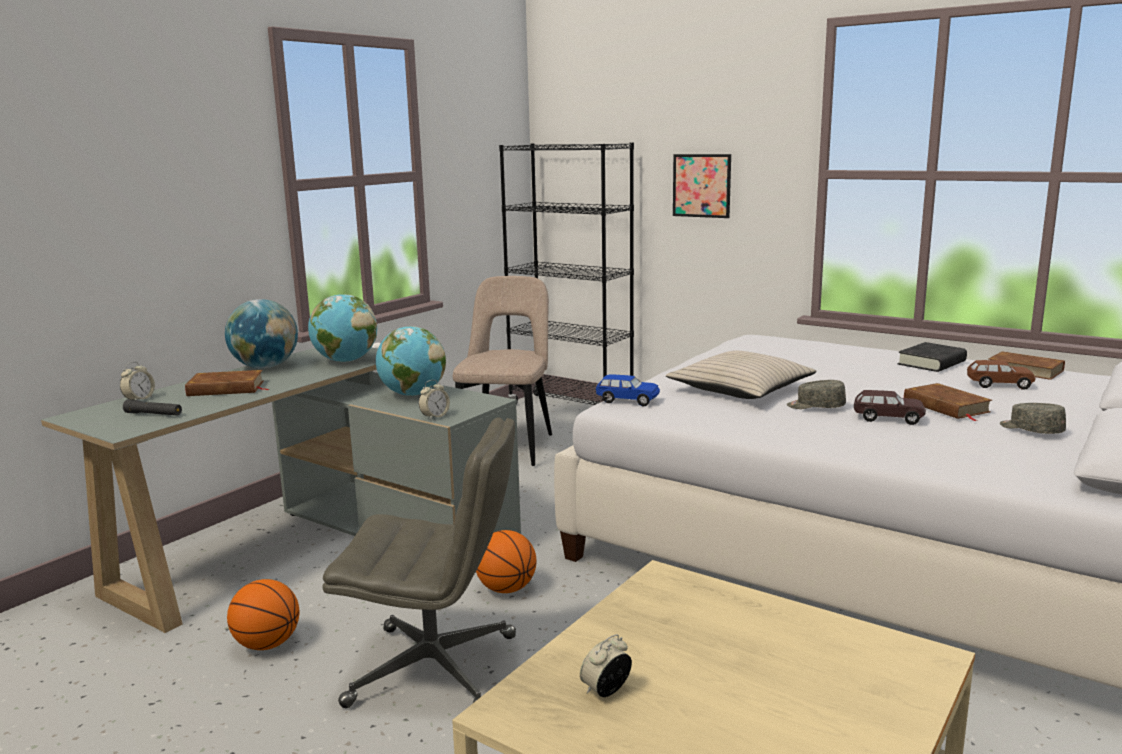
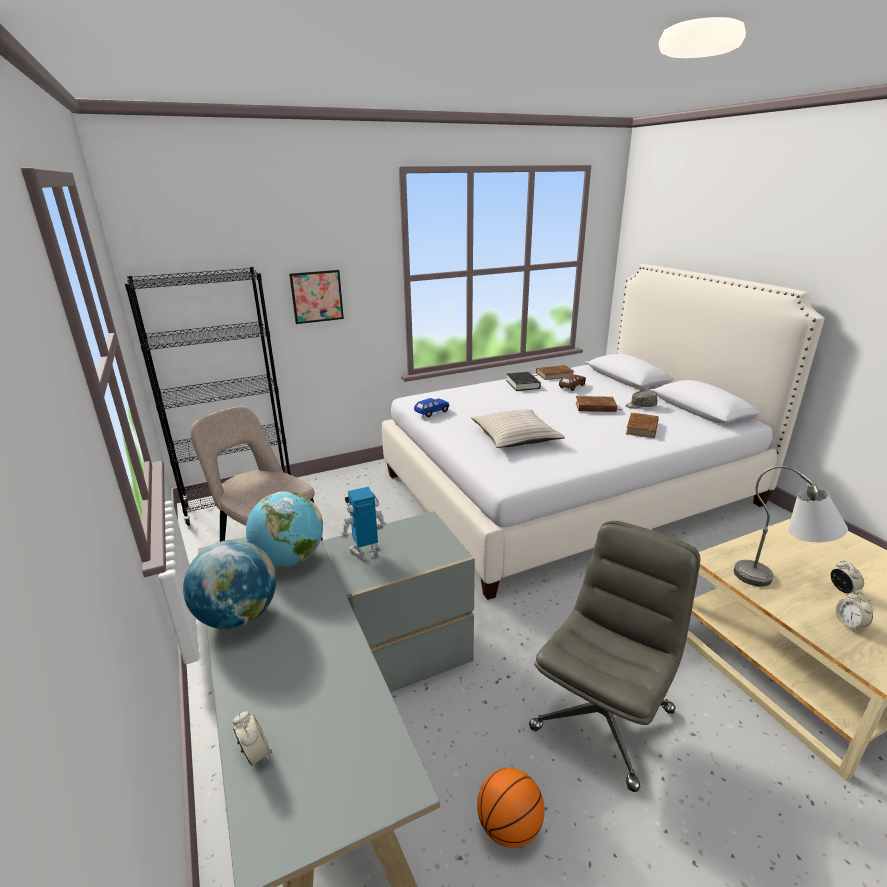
camera: 60 degrees left, 10 degrees up
black flashlight [123,399,182,415] -> none
brown book [185,370,269,396] -> brown book moved to [626,413,659,438]
globe [376,326,446,396] -> toy robot [340,487,386,561]
alarm clock [419,380,450,420] -> alarm clock moved to [831,560,864,594]
basketball [476,530,537,593] -> none
blue toy car [596,374,660,406] -> blue toy car moved to [414,398,450,417]
grey cap [787,380,846,409] -> none
brown toy car [854,390,926,425] -> none
none -> grey table lamp [734,466,848,587]

